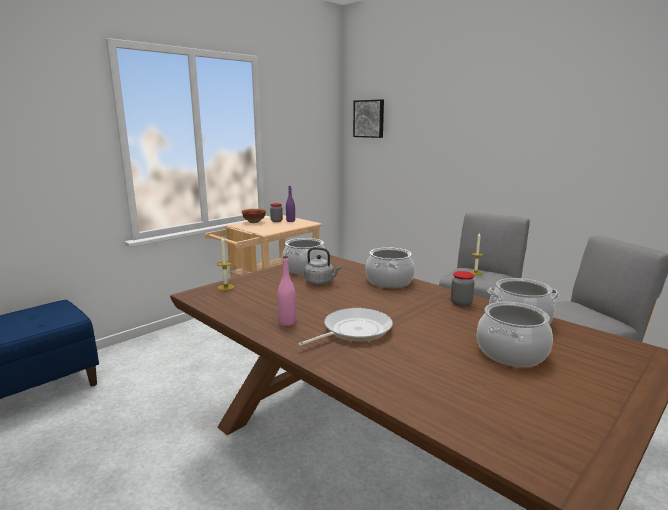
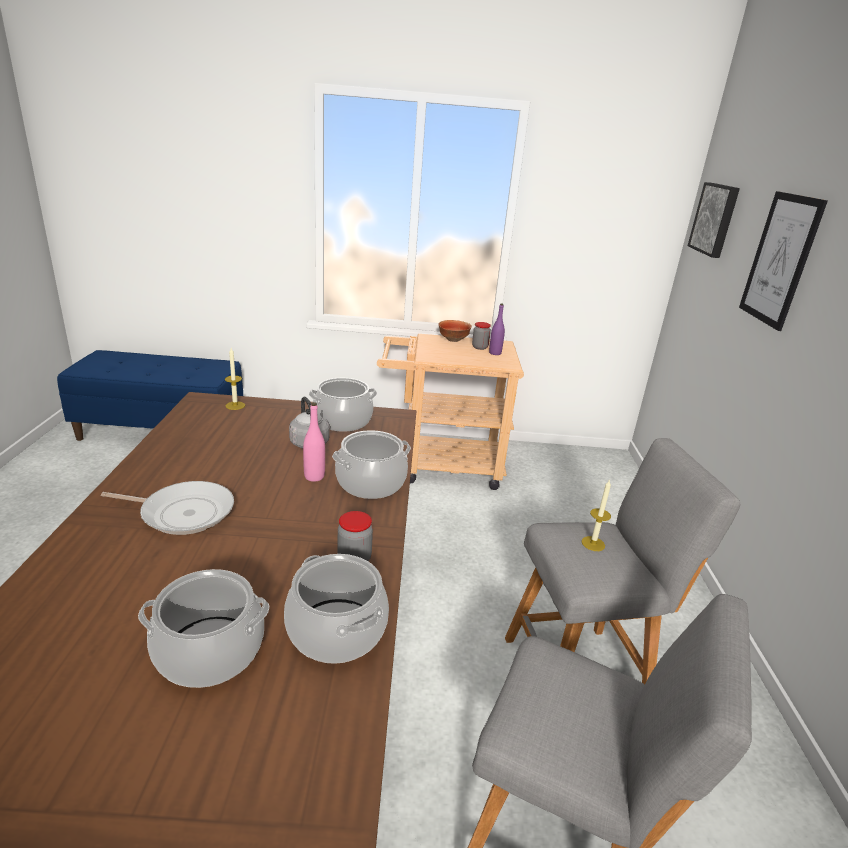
camera: 45 degrees right, 10 degrees up
pink bottle [277,256,296,326] -> pink bottle moved to [303,402,325,482]
none -> picture [739,191,828,331]

